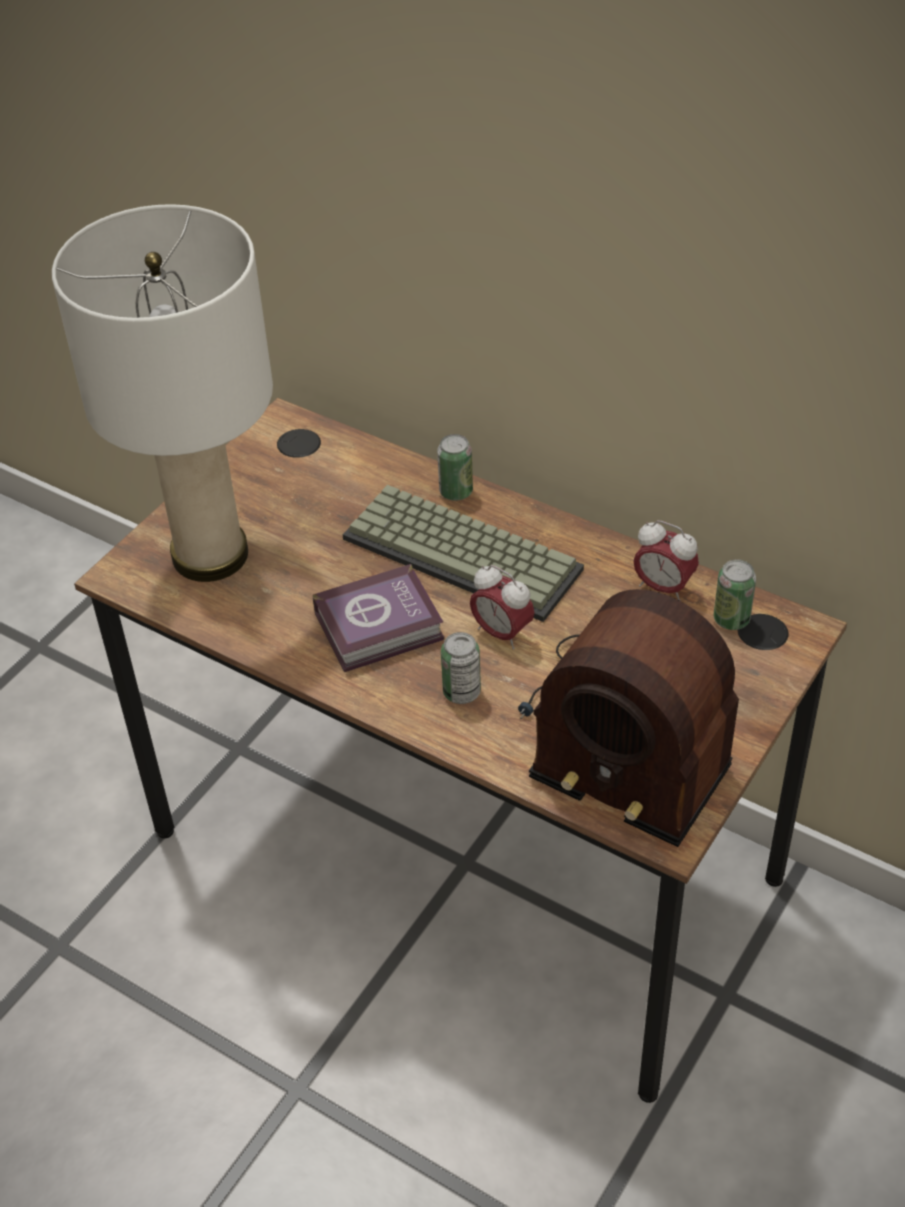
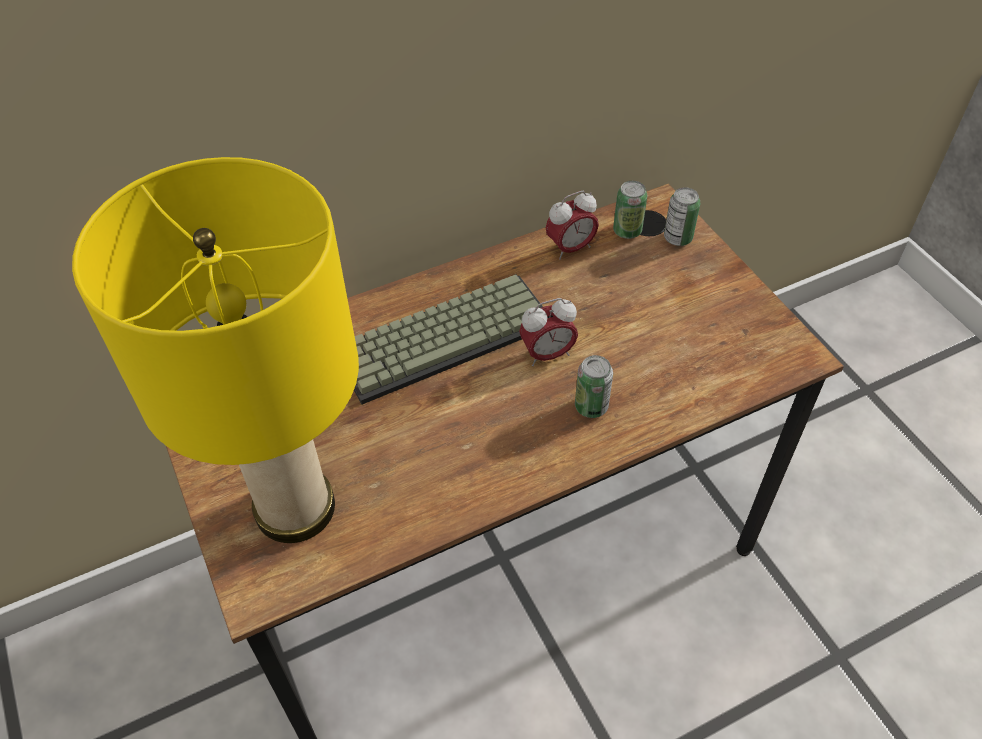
camera: 60 degrees left, 5 degrees up
white table lamp [52,204,273,582] -> yellow table lamp [72,157,359,543]
book [313,564,445,672] -> none
can [437,434,473,501] -> can moved to [664,187,700,246]
radio [518,589,739,847] -> none

